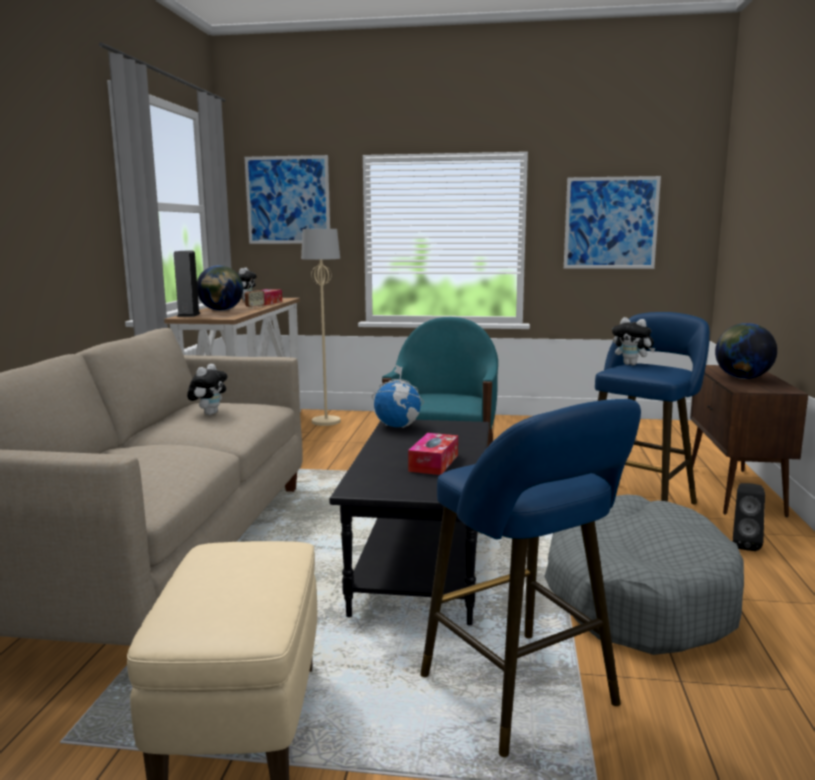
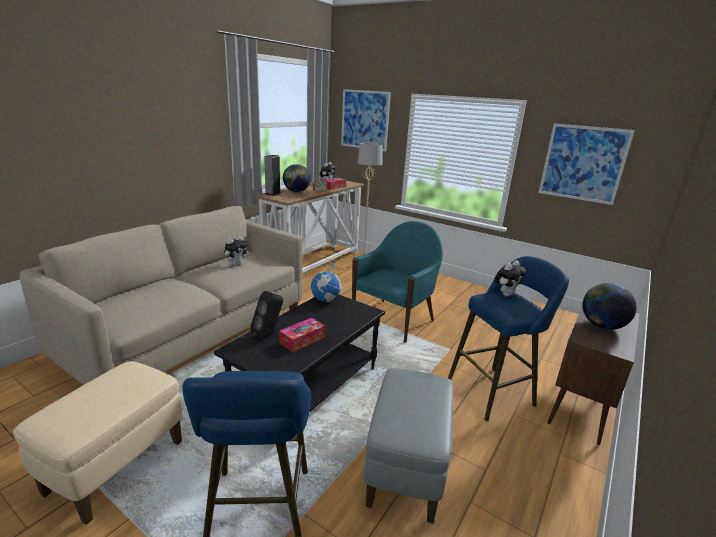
camera: 25 degrees right, 10 degrees up
grey dog bed [544,494,744,655] -> grey ottoman [364,368,454,523]
plush toy [612,317,655,365] -> plush toy turned 105 degrees counterclockwise [494,261,527,297]
black speaker [733,483,765,551] -> black speaker moved to [250,291,283,340]

